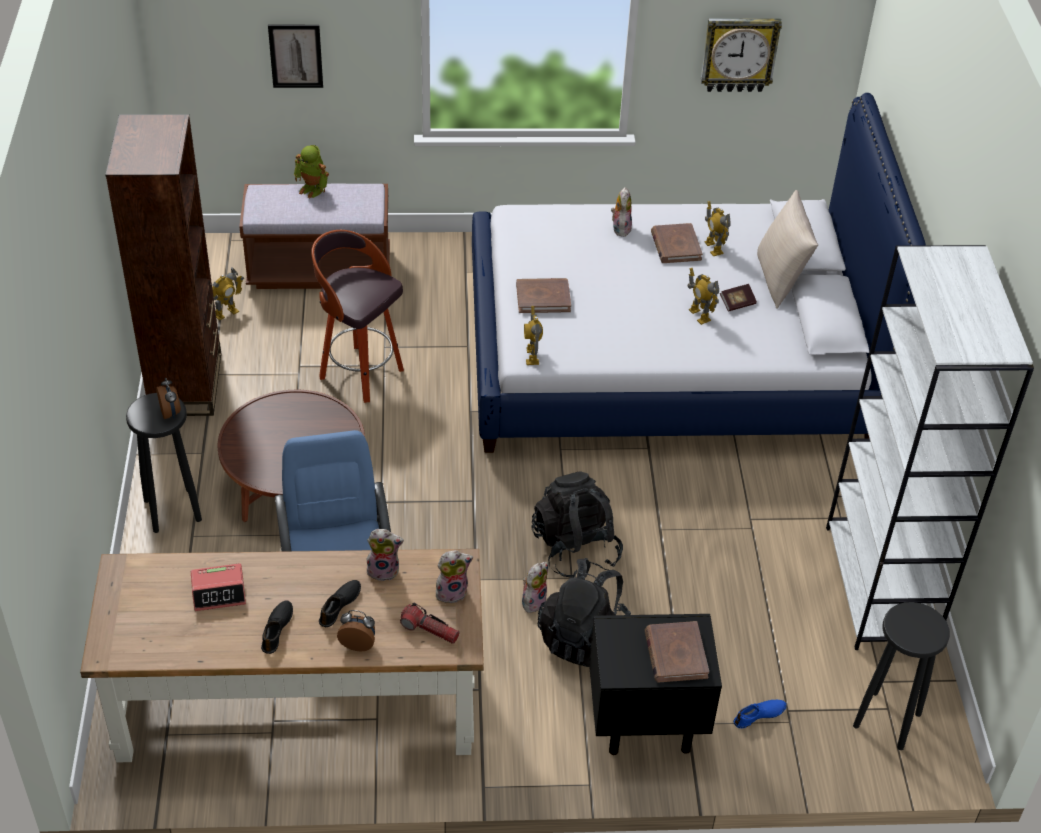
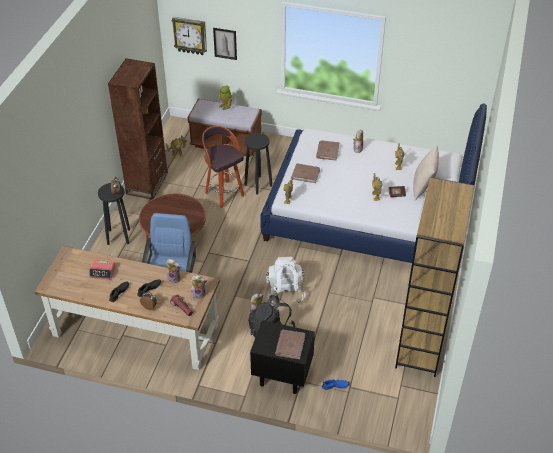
camera: 20 degrees right, 0 degrees up
black backpack [531,472,623,578] -> white backpack [266,257,306,304]
brown book [651,223,703,263] -> brown book moved to [316,140,339,161]
wall clock [701,18,782,92] -> wall clock moved to [172,17,207,55]
white bookcase [826,245,1034,650] -> brown bookcase [395,177,474,377]
black stool [853,602,950,750] -> black stool moved to [245,133,272,195]

